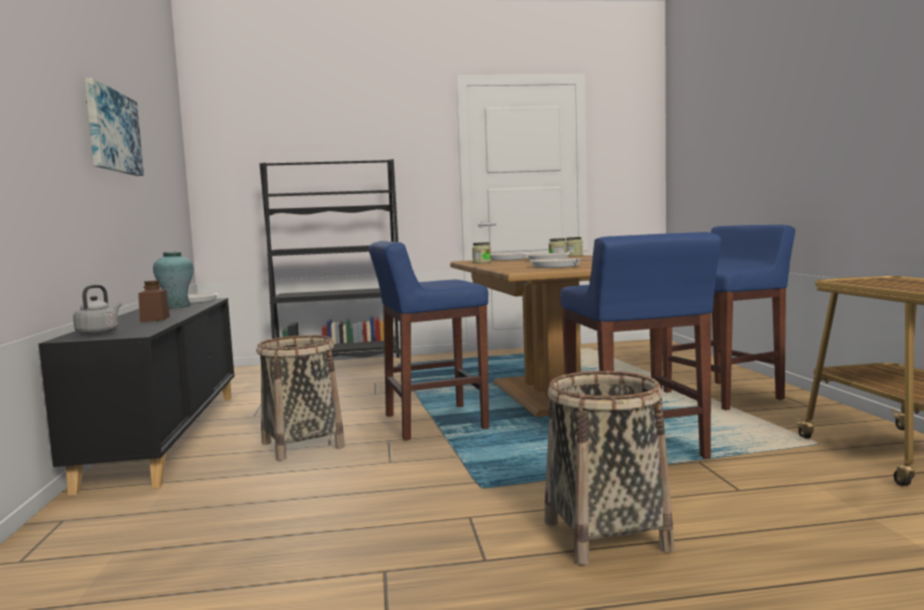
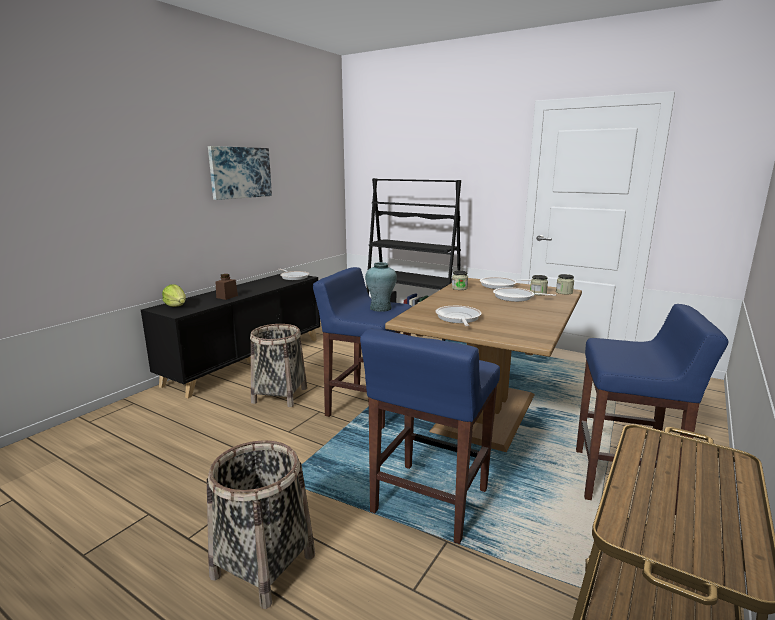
camera: 40 degrees right, 10 degrees up
grey kettle [73,285,121,335] -> lettuce [162,284,186,307]
turquoise vase [153,252,194,309] -> turquoise vase moved to [365,262,397,312]

